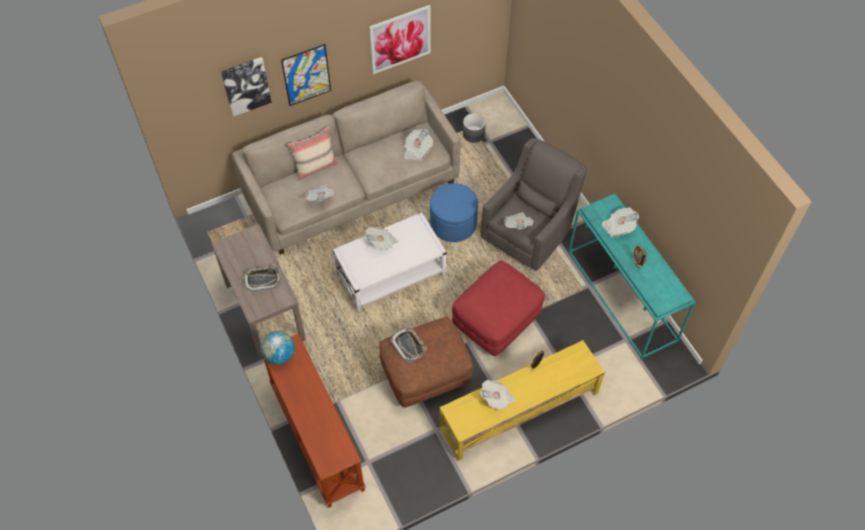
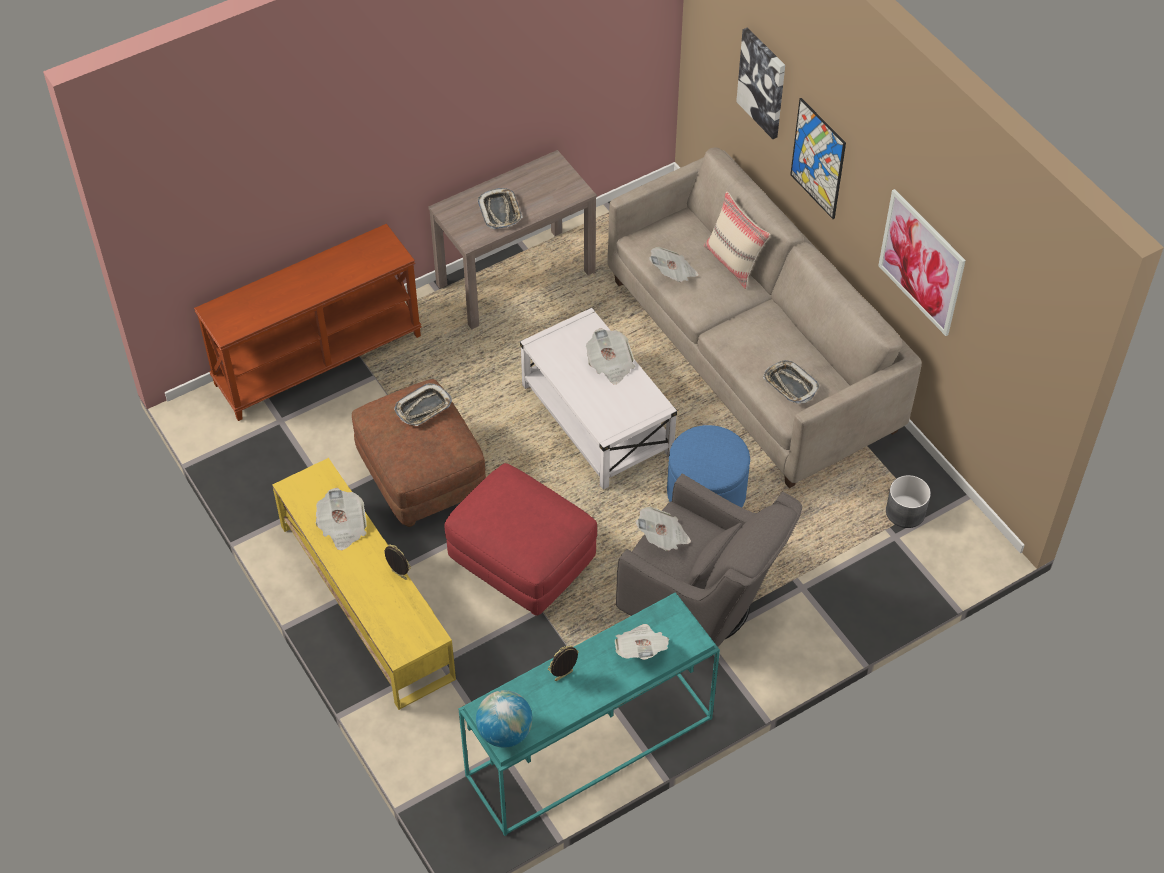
camera: 85 degrees right, 5 degrees down
globe [261,331,294,365] -> globe moved to [476,690,533,748]
newspaper [404,129,433,161] -> tray [763,360,820,404]

